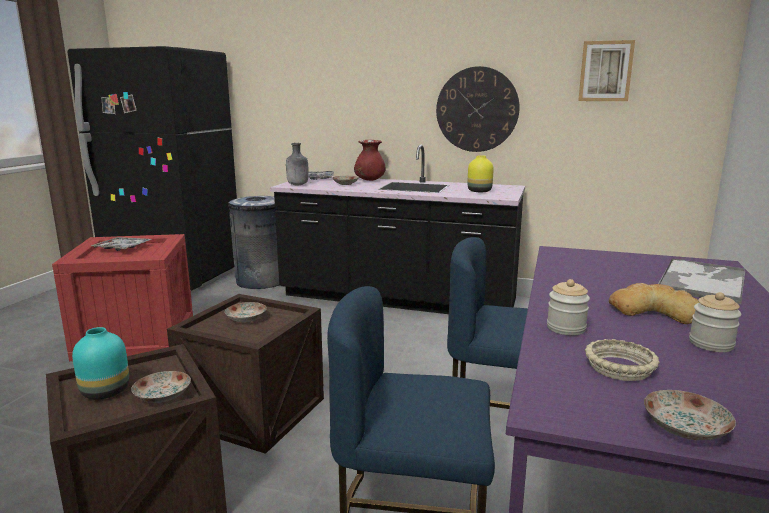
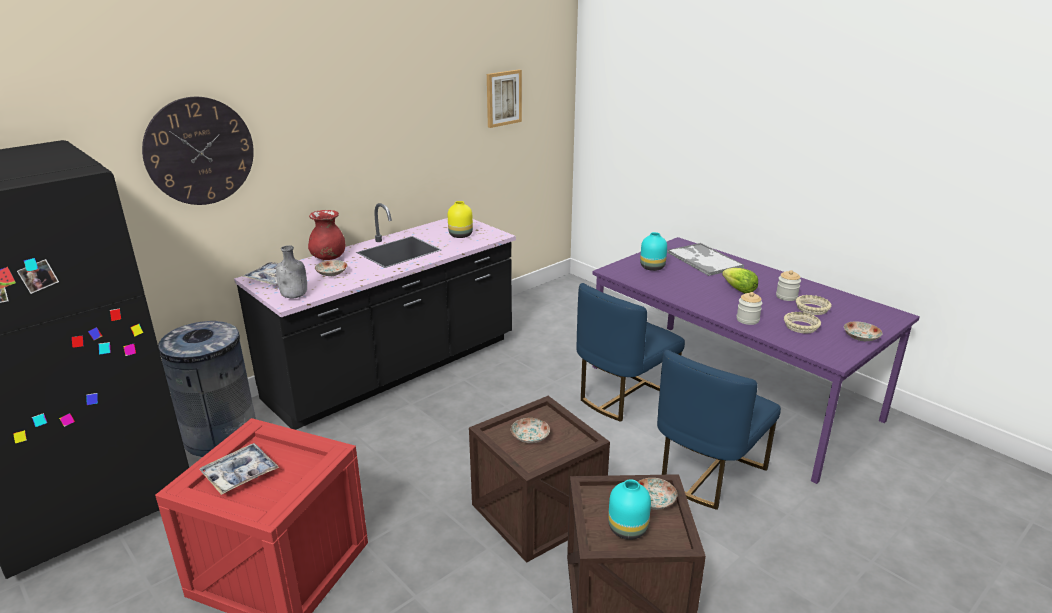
camera: 60 degrees left, 10 degrees up
wall clock [436,66,520,152] -> wall clock moved to [142,97,254,205]
bread [609,283,699,324] -> lettuce [722,268,758,294]
none -> turquoise vase [640,232,667,271]
none -> beige bowl [796,295,832,315]

